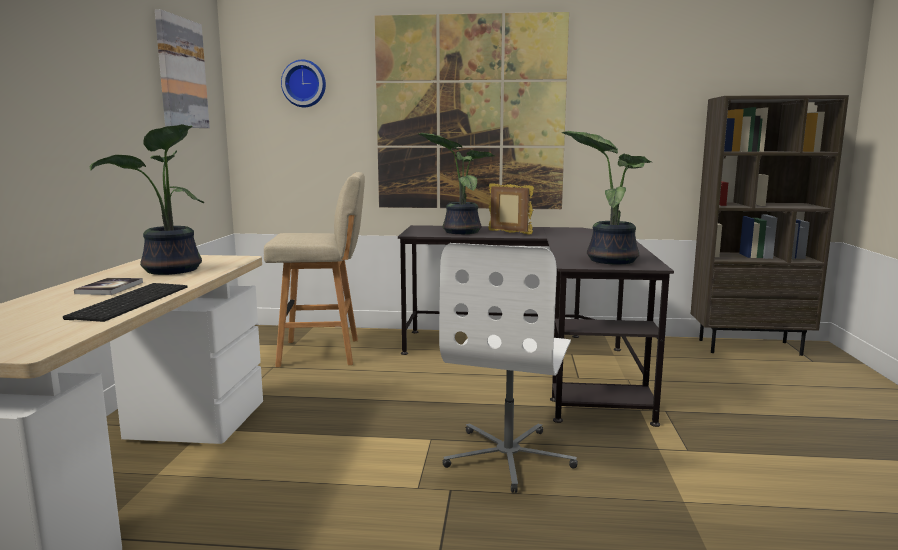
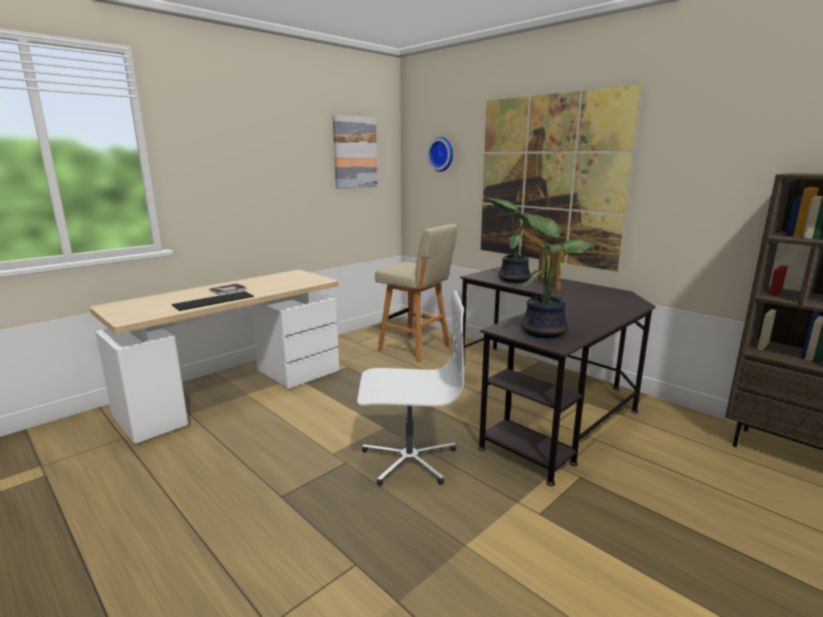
camera: 40 degrees right, 5 degrees up
potted plant [90,124,204,275] -> none
white office chair [439,243,578,493] -> white office chair turned 150 degrees counterclockwise [357,291,464,486]

